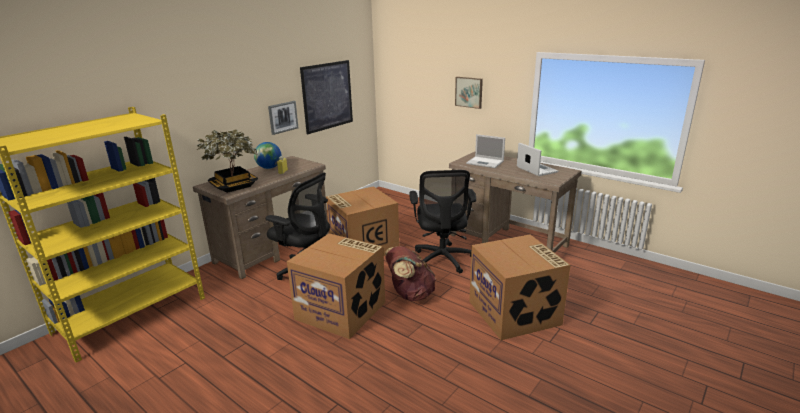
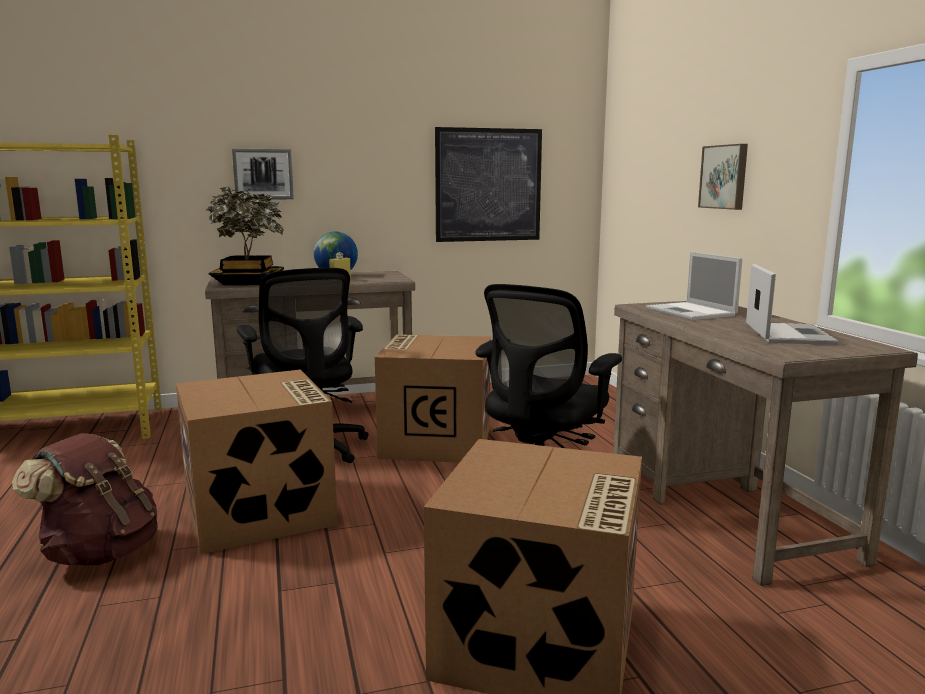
camera: 35 degrees right, 10 degrees down
picture [268,101,298,135] -> picture moved to [232,149,294,199]
brown backpack [385,246,436,301] -> brown backpack moved to [12,433,157,566]

